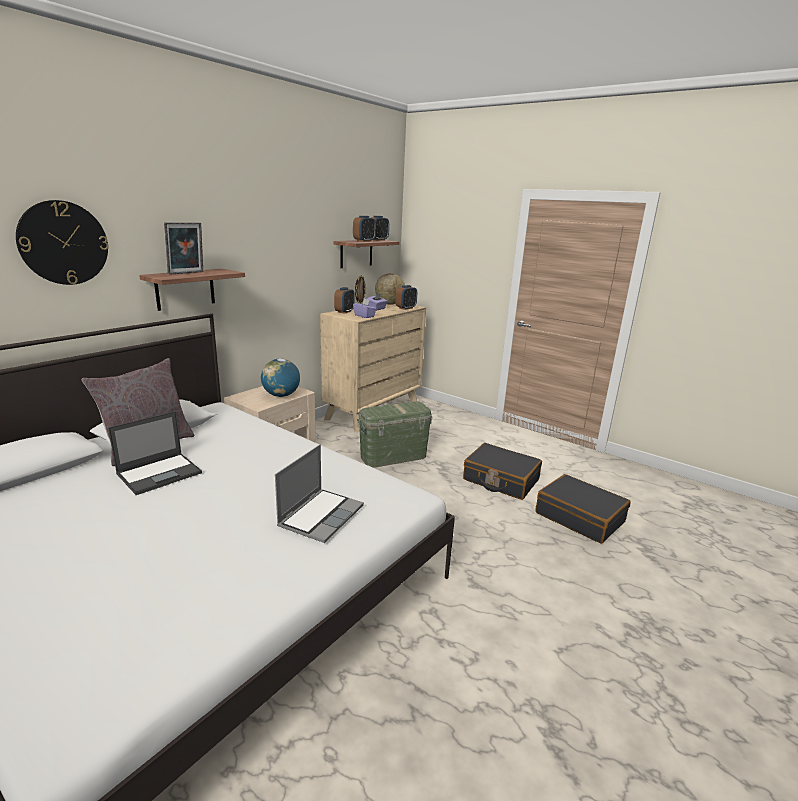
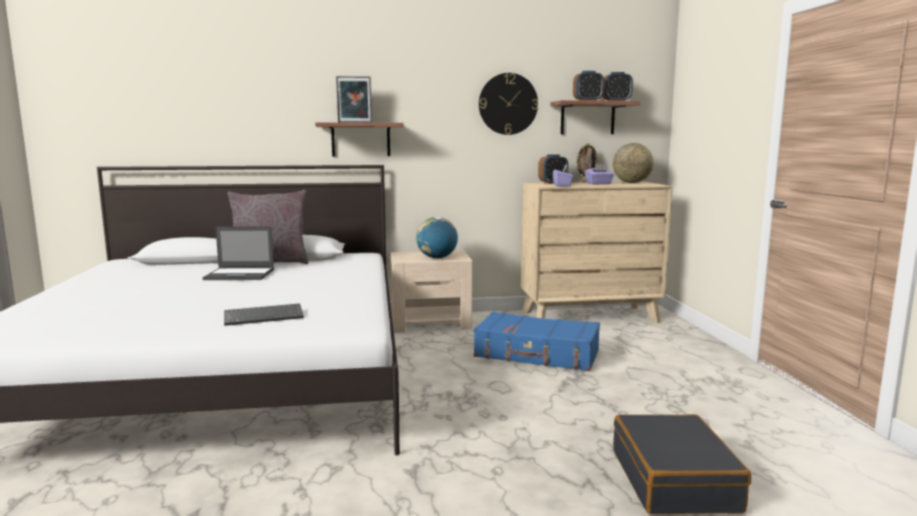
camera: 45 degrees right, 10 degrees down
wall clock [16,200,109,285] -> wall clock moved to [479,73,538,135]
laptop [275,445,364,543] -> keyboard [224,303,304,326]
green storage box [357,402,433,468] -> blue suitcase [474,312,600,371]
alarm clock [395,285,417,310] -> none
black suitcase [463,443,542,500] -> none

